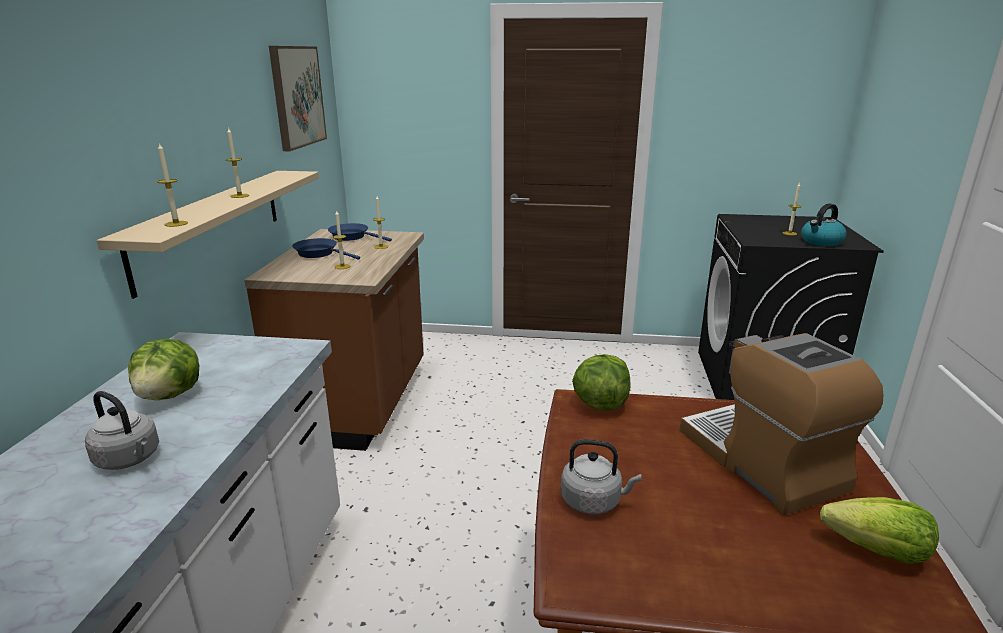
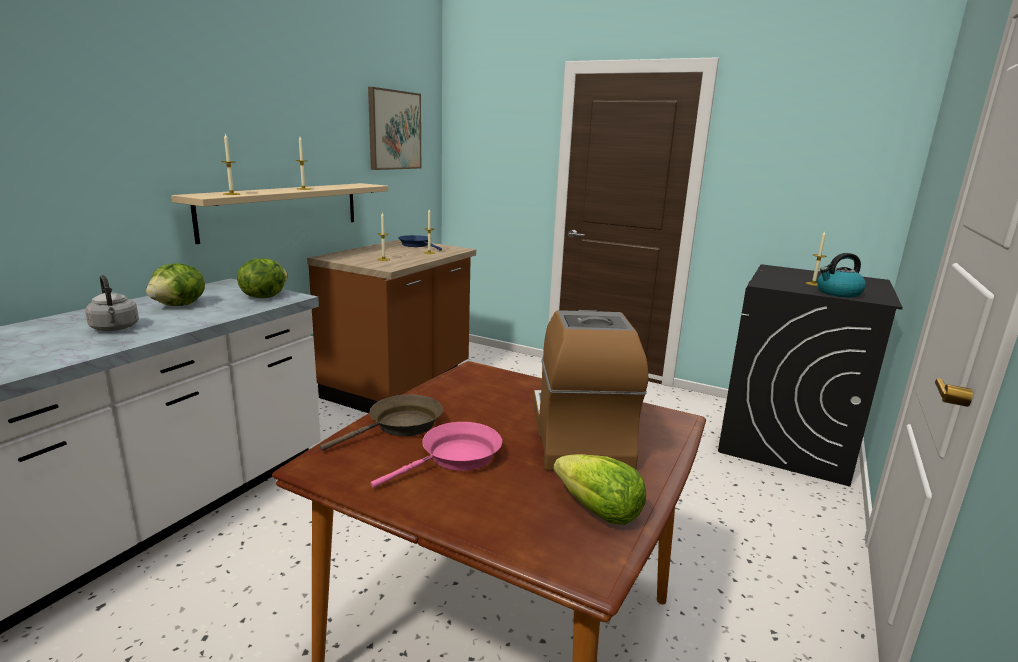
camera: 20 degrees right, 5 degrees down
blue frying pan [292,238,360,260] -> none
grey kettle [561,439,642,514] -> brown frying pan [320,395,443,451]
lettuce [572,354,631,411] -> lettuce moved to [237,258,288,298]
none -> pink frying pan [371,422,502,488]

